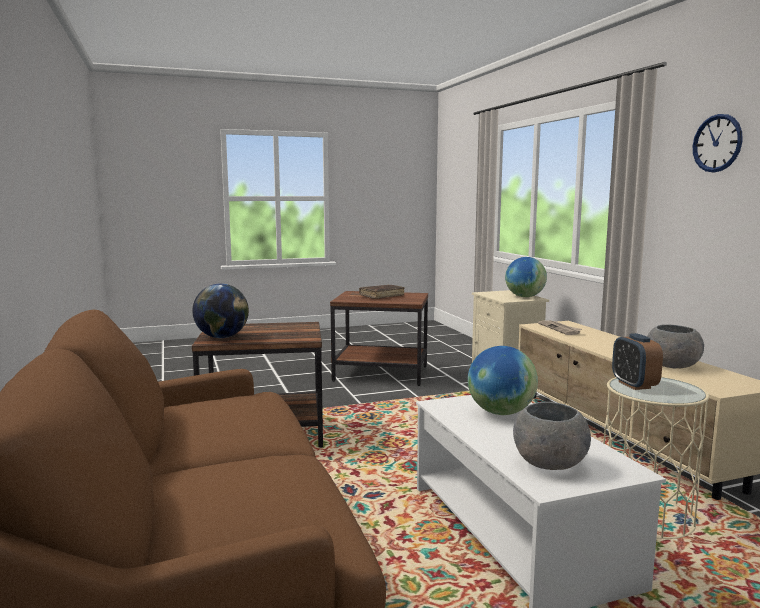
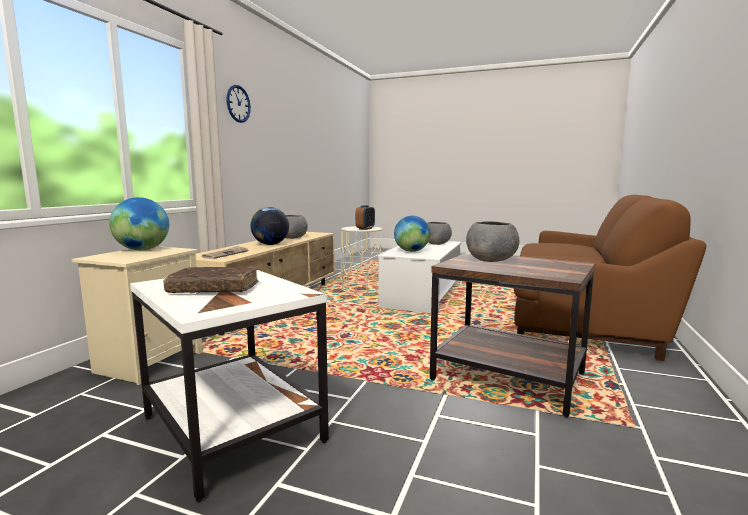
camera: 140 degrees left, 0 degrees up
globe [193,283,249,338] -> globe moved to [251,207,289,245]
brown side table [330,291,428,386] -> white side table [130,270,329,502]
none -> grey bowl [466,221,519,262]

